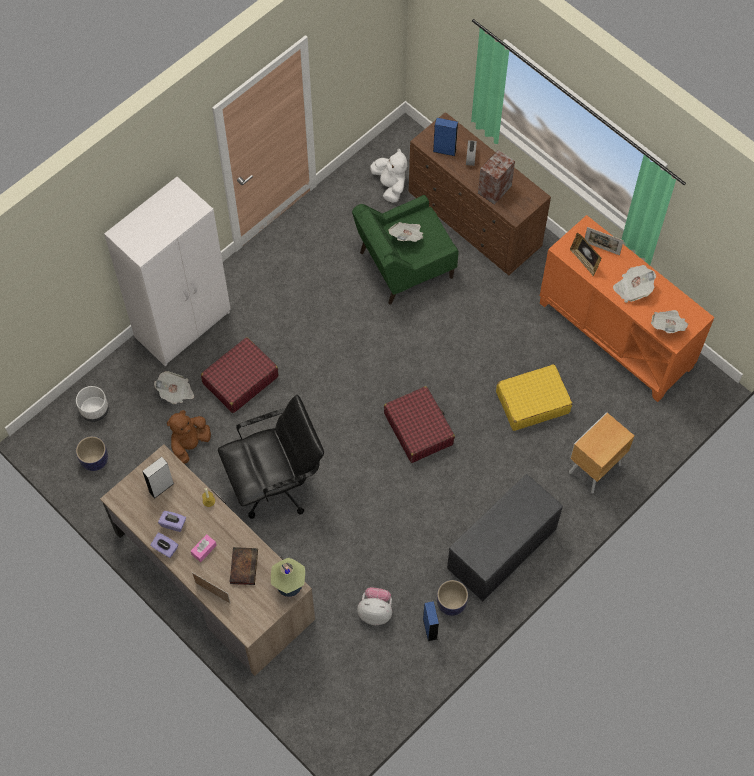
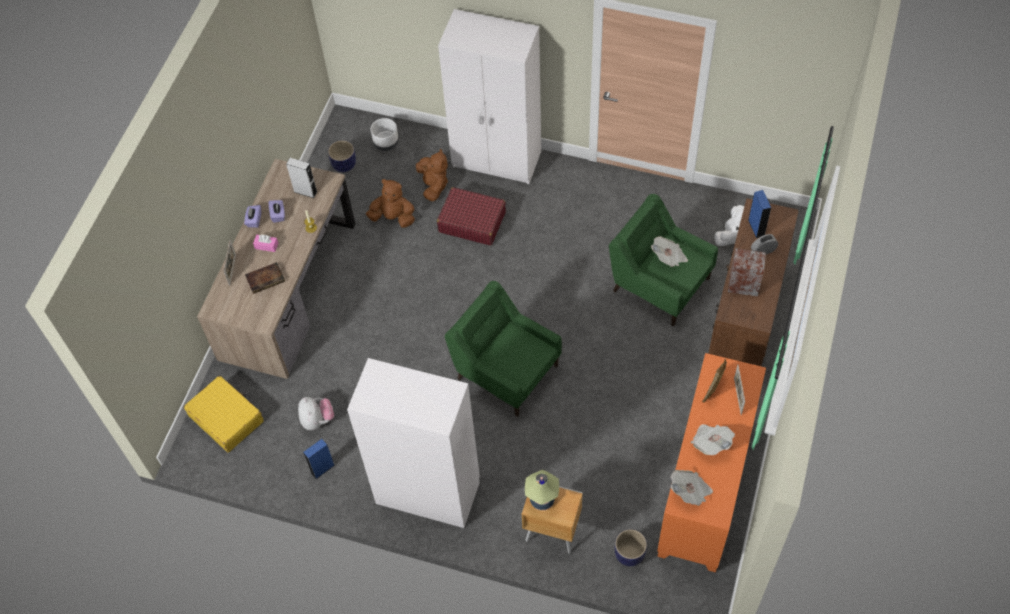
camera: 65 degrees right, 5 degrees down
newspaper [154,371,194,404] -> brown plush toy [416,148,448,201]
black office chair [218,395,324,519] -> none
table lamp [271,558,305,597] -> table lamp moved to [525,470,559,510]
red suitcase [384,386,455,463] -> green armchair [445,281,562,417]
planter [437,580,468,616] -> planter moved to [615,529,647,566]
grey bench [447,474,563,601] -> white wardrobe [347,358,480,528]
yellow suitcase [496,364,572,431] -> yellow suitcase moved to [184,376,264,452]

